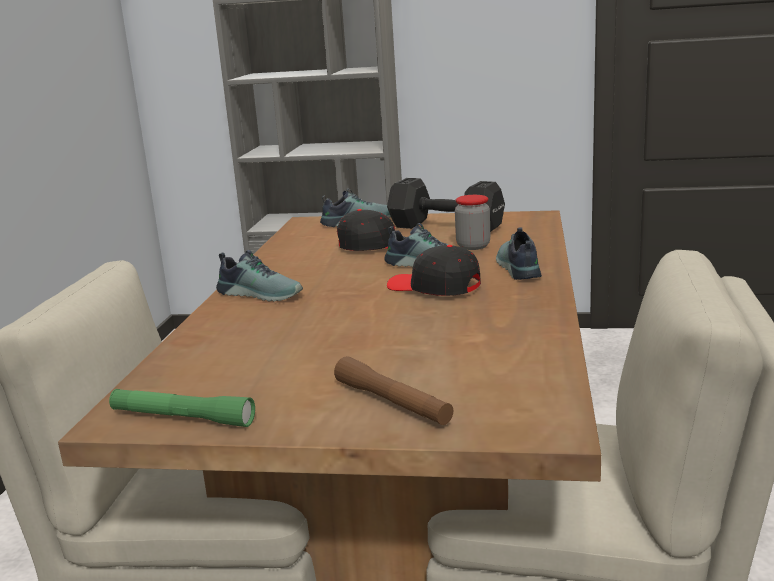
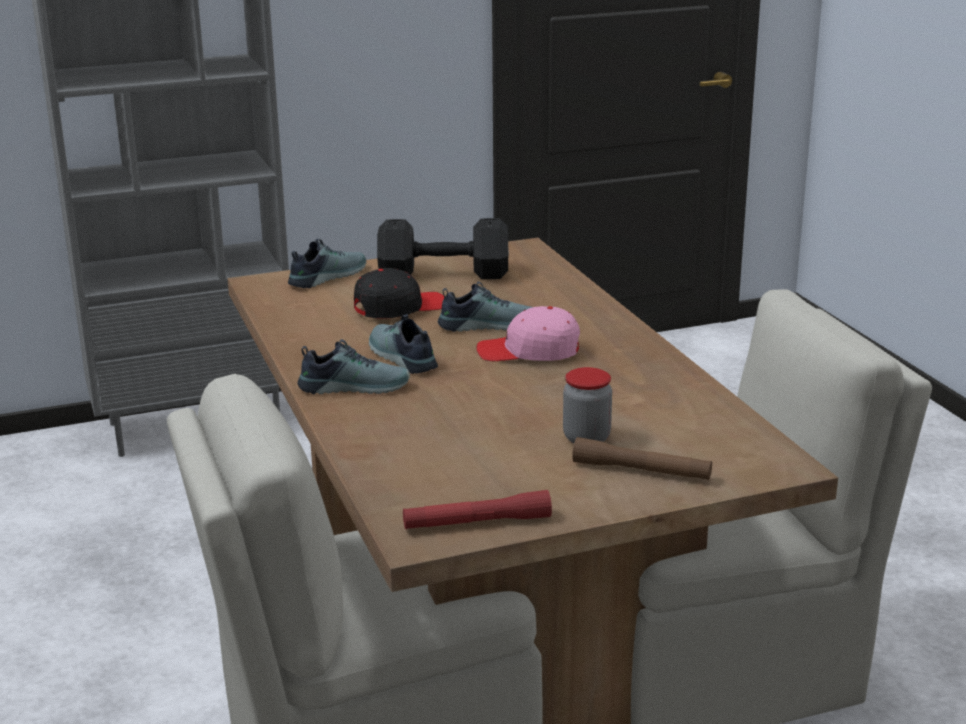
camera: 30 degrees left, 5 degrees up
green flashlight [109,389,255,427] -> red flashlight [403,490,552,529]
black cap [387,245,481,296] -> pink cap [476,306,580,361]
jar [455,195,490,250] -> jar moved to [563,367,612,444]
shoe [496,227,542,280] -> shoe moved to [369,314,438,374]

